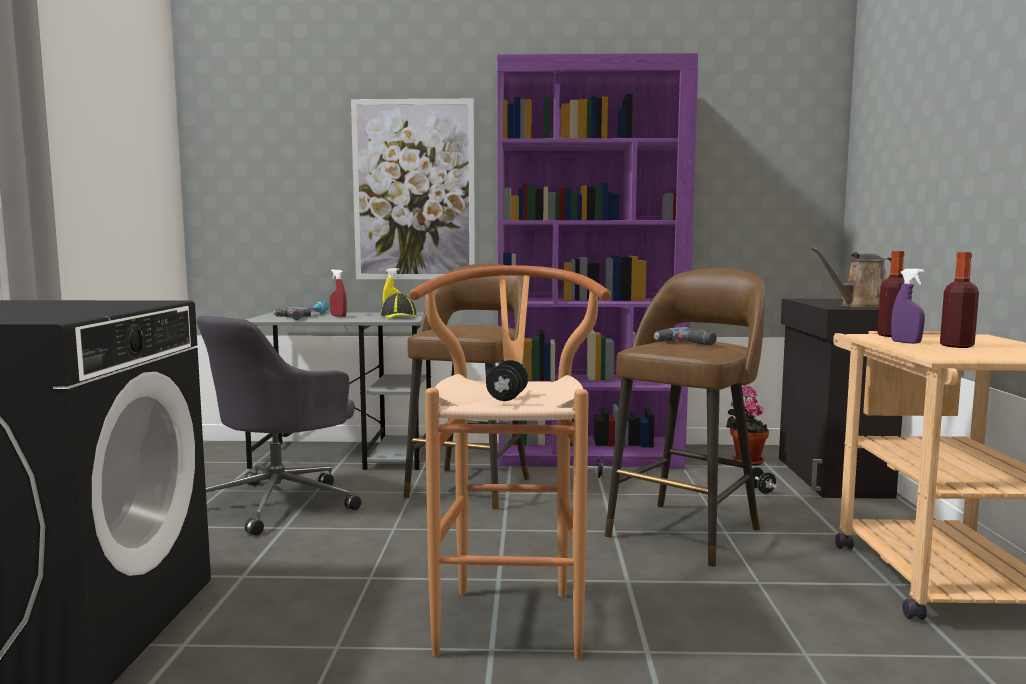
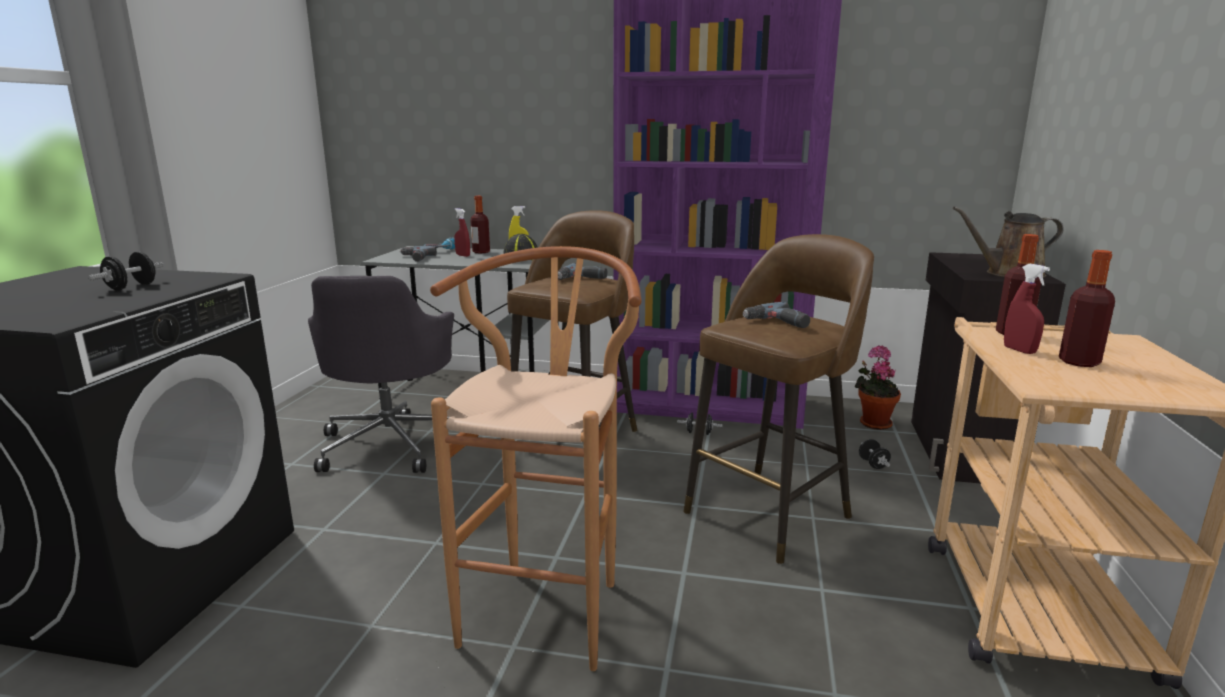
camera: 10 degrees right, 10 degrees up
grey office chair [197,316,361,536] -> grey office chair turned 45 degrees counterclockwise [308,276,454,473]
picture [351,99,475,279] -> none
black dumbbell [486,360,528,401] -> black dumbbell moved to [88,252,164,290]
purple spray bottle [891,269,925,344] -> red spray bottle [1004,264,1050,354]
none -> bottle [470,196,490,254]
none -> power drill [558,263,608,280]

